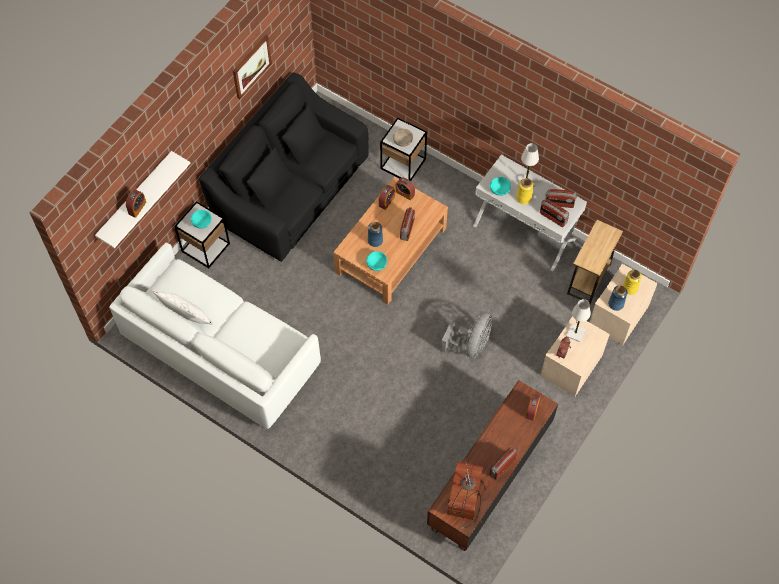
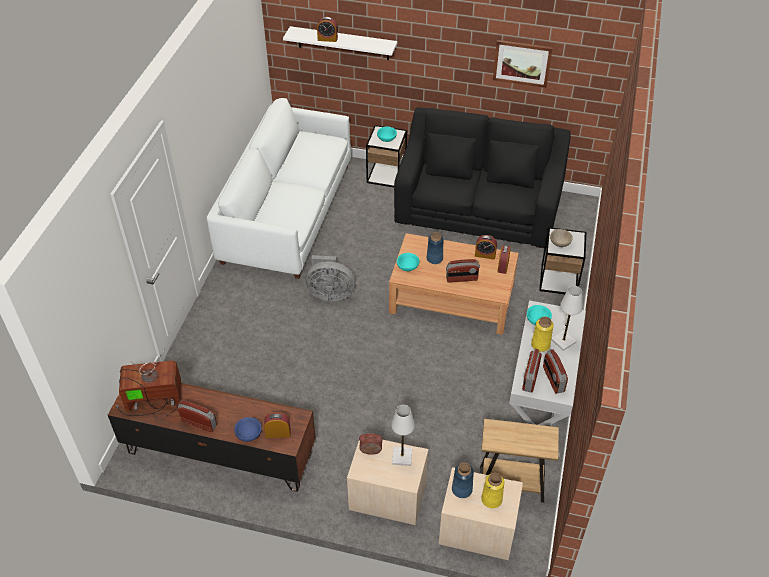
camera: 70 degrees right, 15 degrees down
white pillow [152,290,213,324] -> none
grey fan [441,312,492,358] -> grey fan moved to [305,255,356,301]
none -> blue bowl [234,417,262,442]

